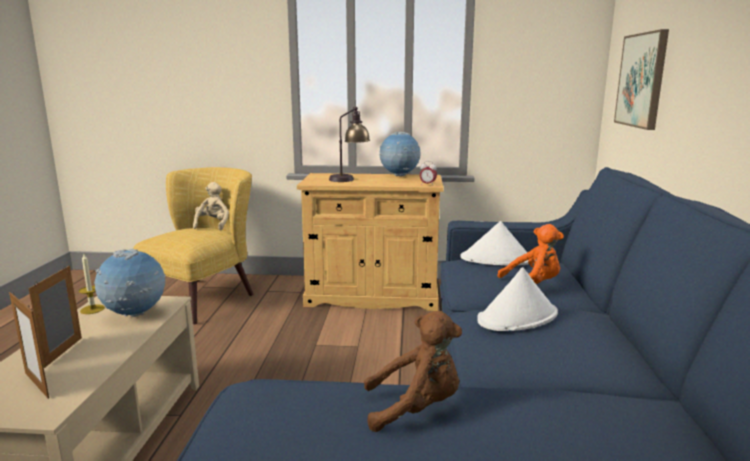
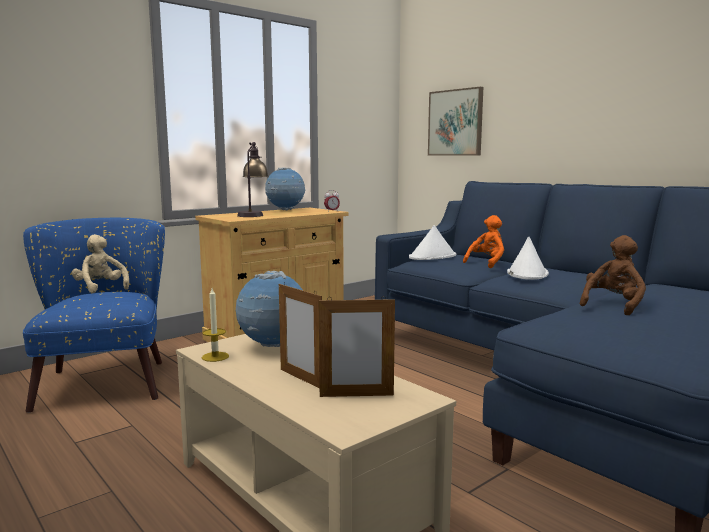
camera: 45 degrees left, 5 degrees down
yellow armchair [133,167,253,325] -> blue armchair [23,218,165,413]

